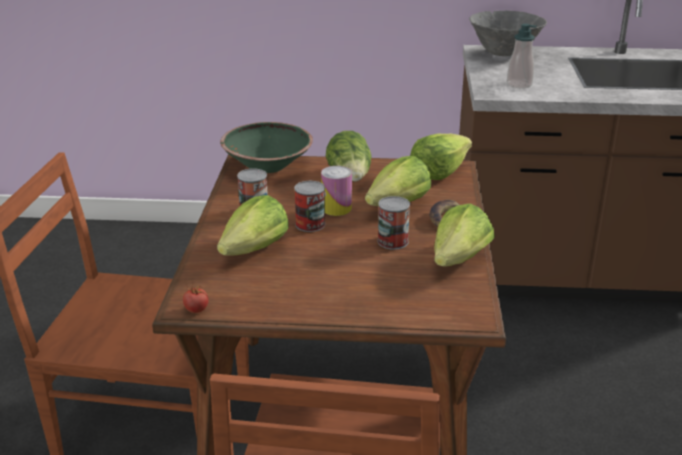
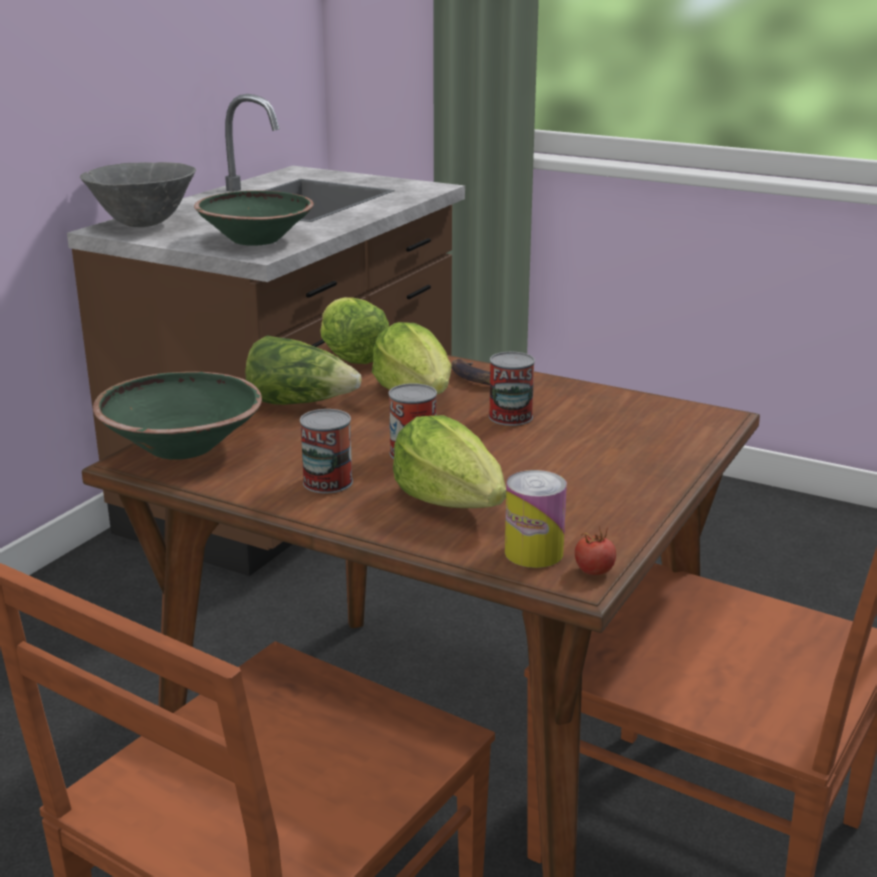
camera: 65 degrees left, 5 degrees down
can [321,166,352,216] -> can moved to [505,470,567,568]
lettuce [434,203,495,267] -> none
soap dispenser [507,24,536,88] -> green bowl [194,190,314,246]

